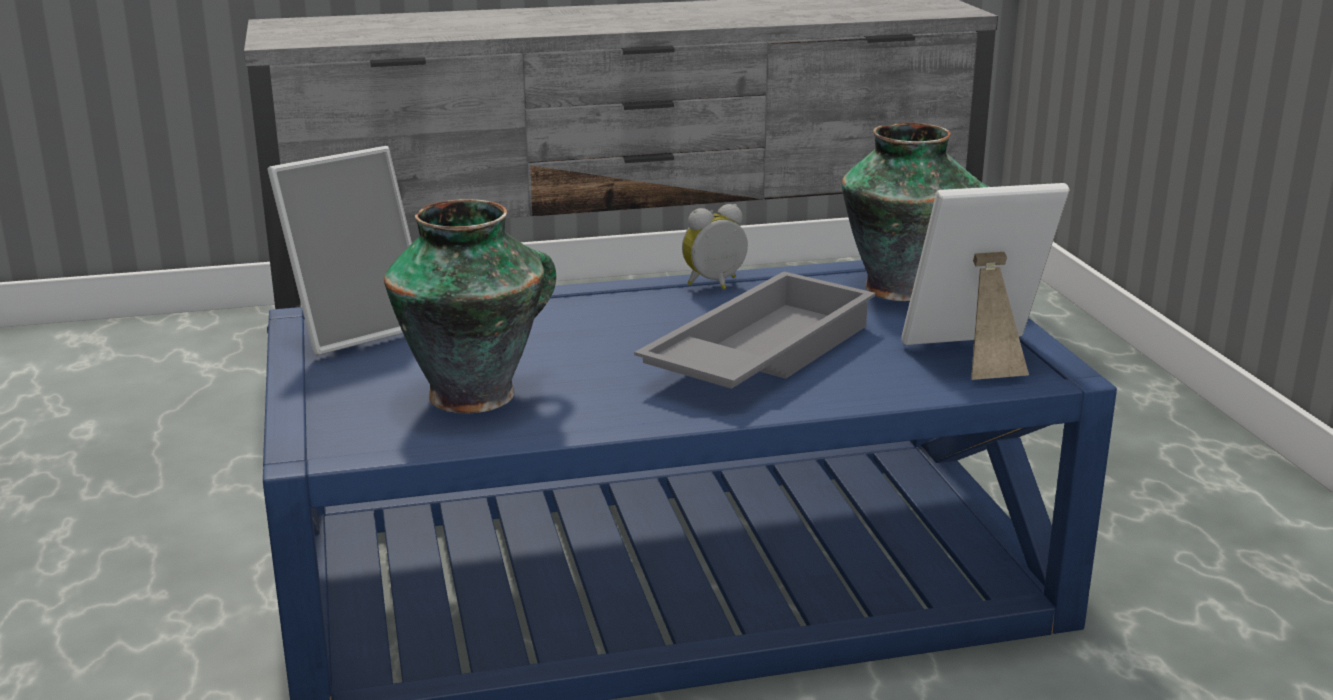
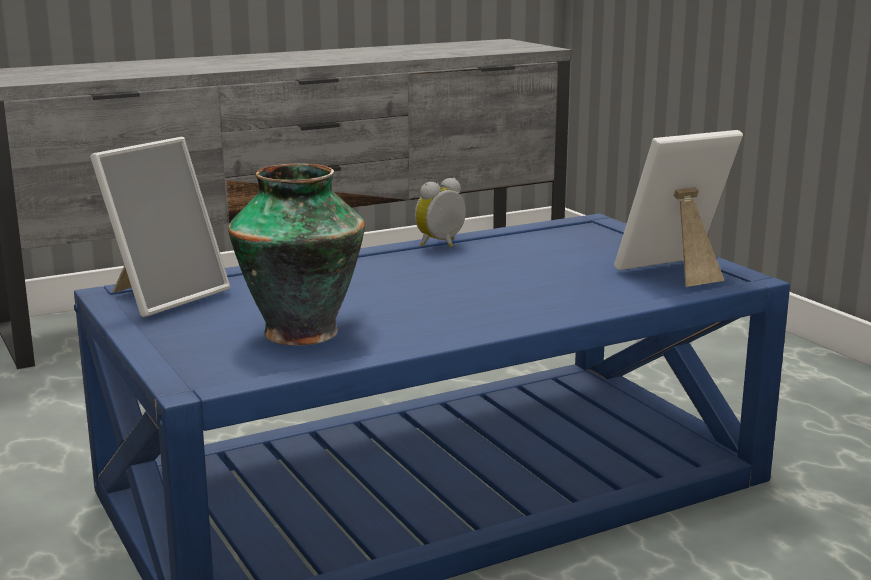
camera: 15 degrees left, 5 degrees down
grey tray [634,271,876,389] -> none
vase [842,122,990,301] -> none

